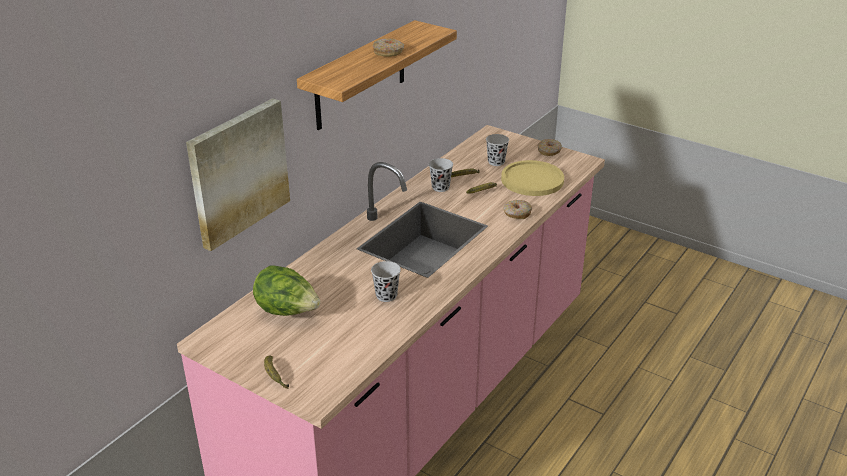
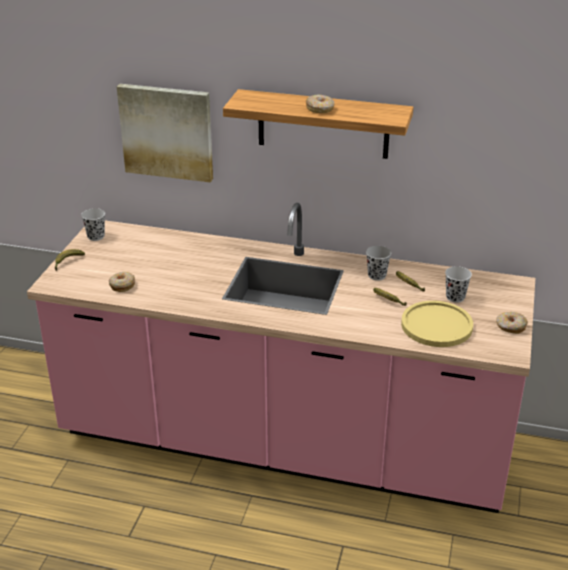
camera: 70 degrees right, 0 degrees up
lettuce [253,266,320,316] -> none
black cup [371,261,401,302] -> black cup moved to [81,208,105,241]
donut [503,200,532,219] -> donut moved to [109,272,135,292]

